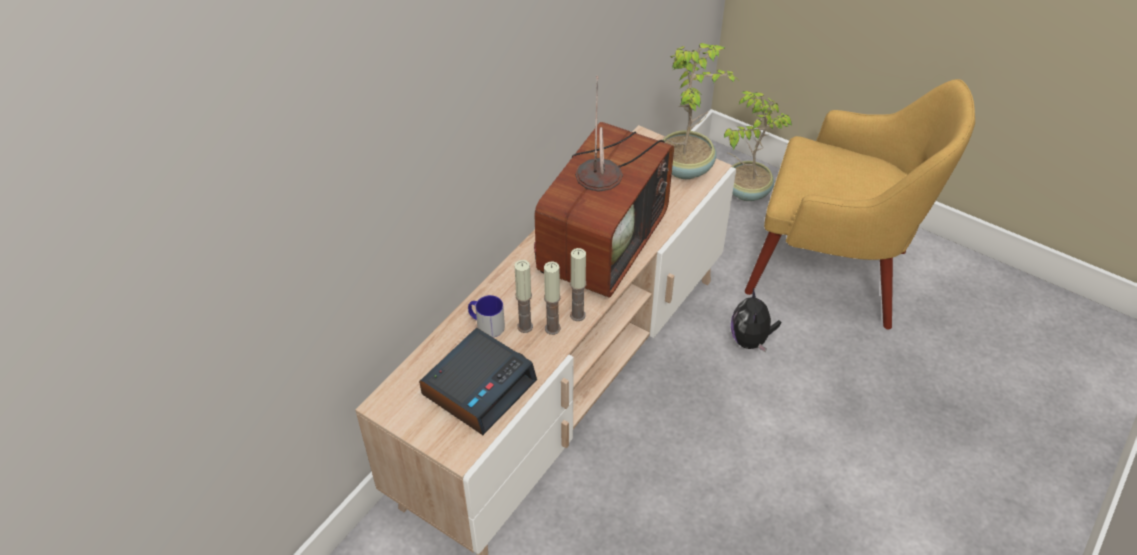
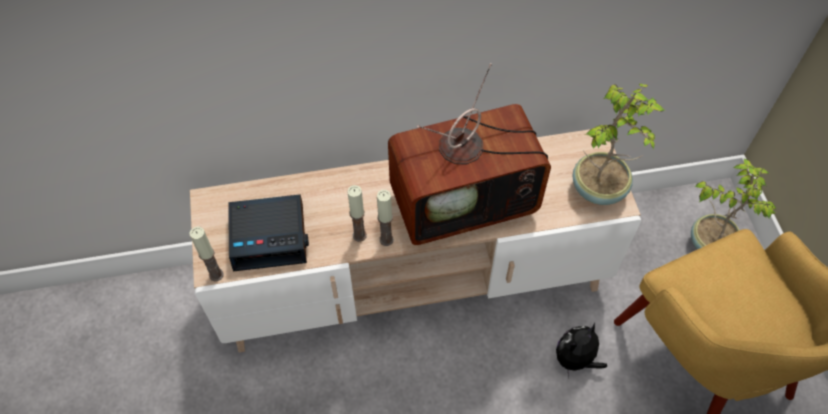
camera: 45 degrees right, 10 degrees up
mug [468,295,505,337] -> none
candle [514,260,533,333] -> candle moved to [189,226,224,281]

